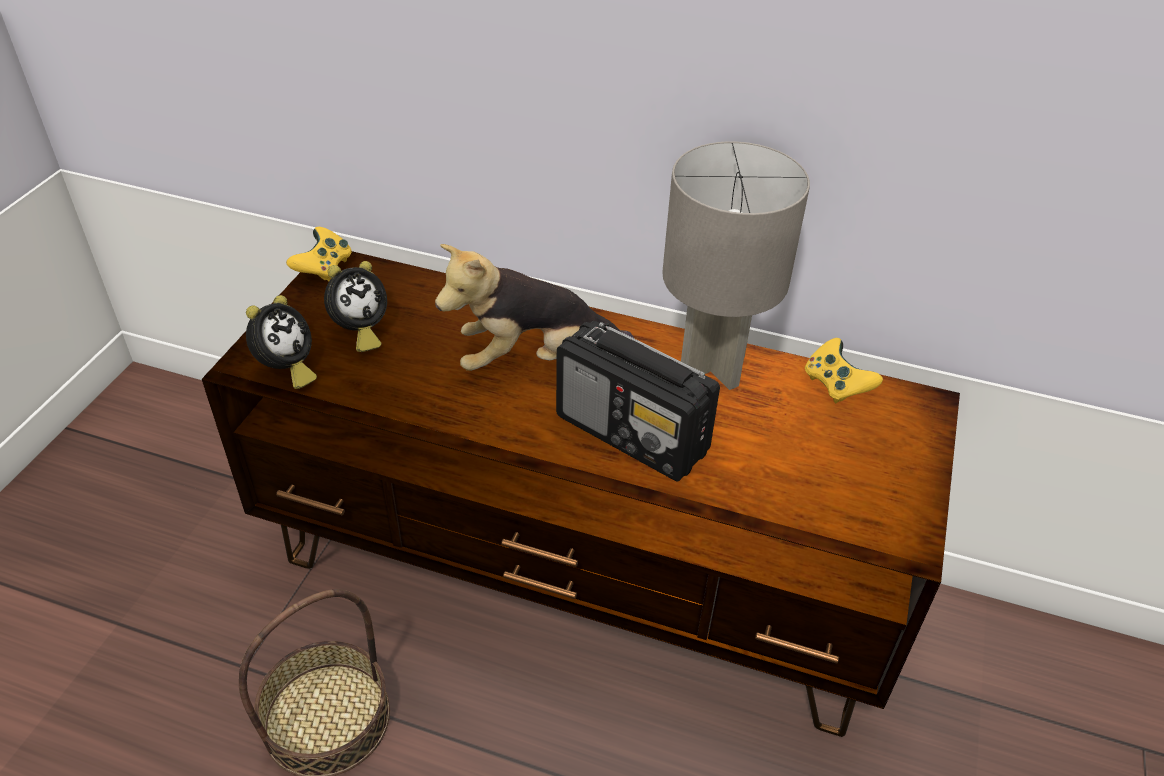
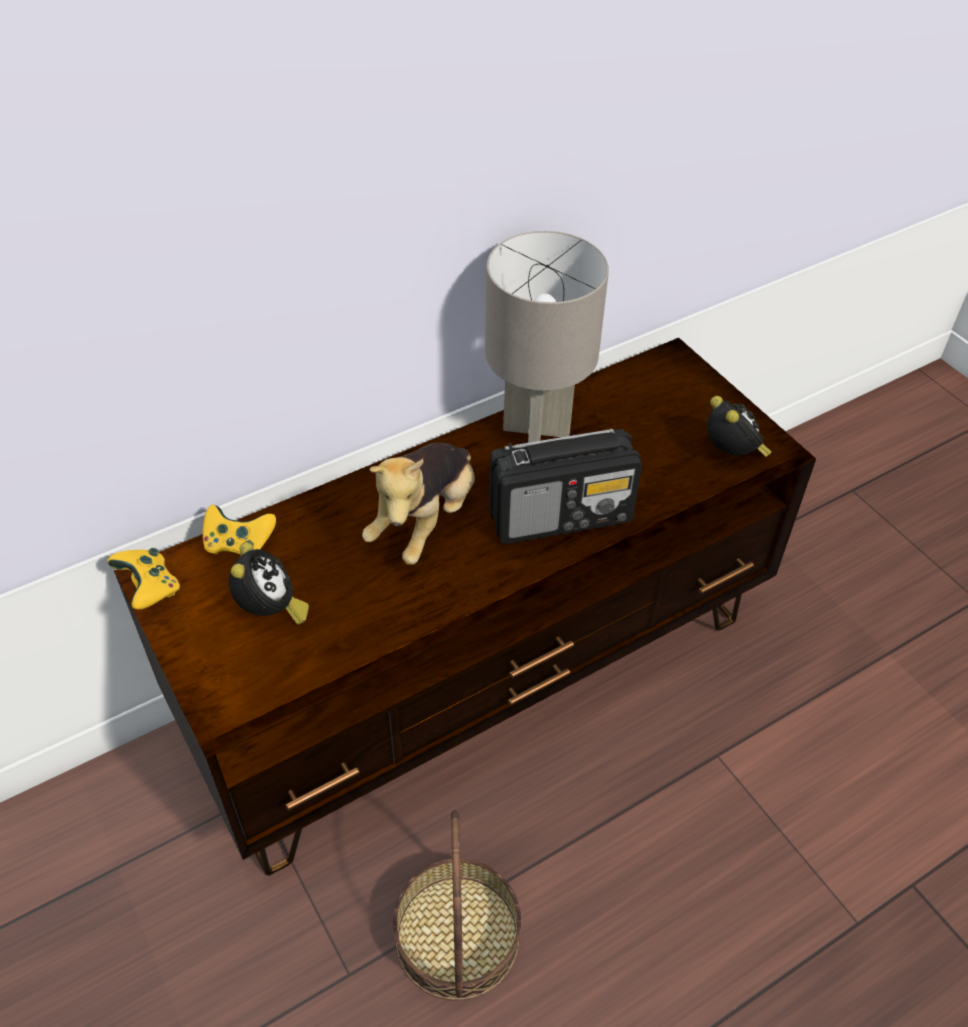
camera: 50 degrees left, 5 degrees up
alarm clock [246,295,317,389] -> alarm clock moved to [707,396,772,457]
yellow game controller [805,338,883,403] -> yellow game controller moved to [203,505,276,555]

